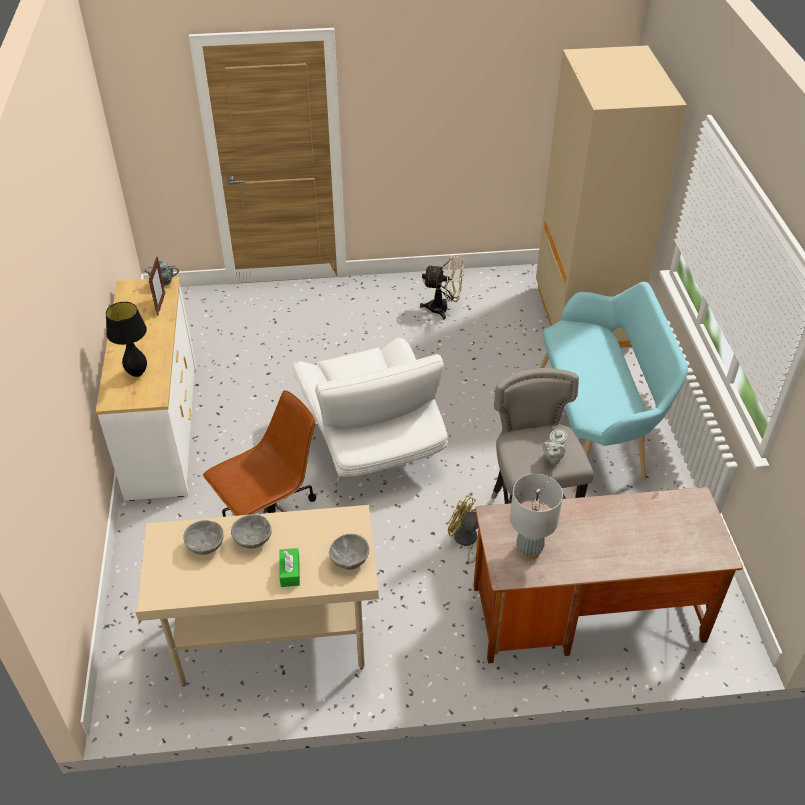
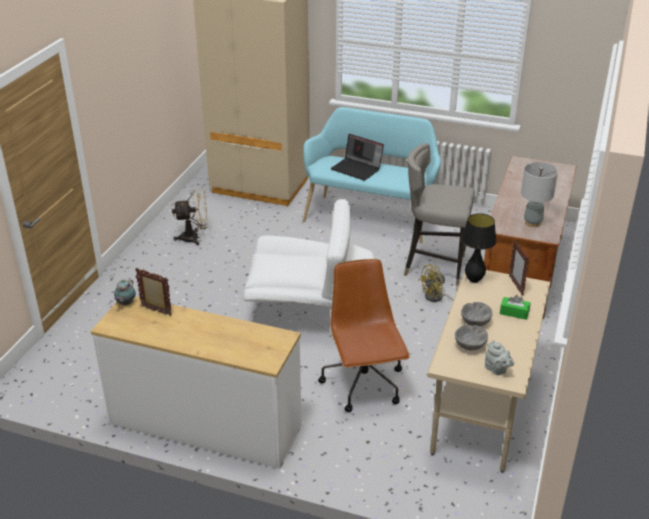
camera: 65 degrees left, 10 degrees down
black table lamp [106,302,147,377] -> black table lamp moved to [461,213,496,283]
grey bowl [329,534,369,570] -> picture frame [509,240,529,295]
beige fan [420,255,464,319] -> beige fan turned 45 degrees clockwise [172,189,208,245]
grey teapot [542,428,568,465] -> grey teapot moved to [485,340,514,375]
none -> laptop [331,134,384,181]

